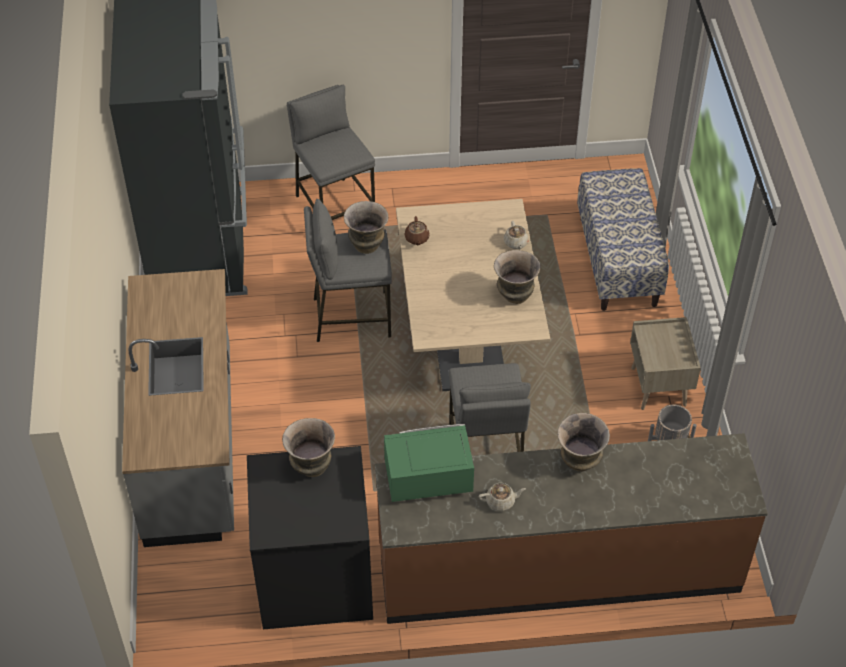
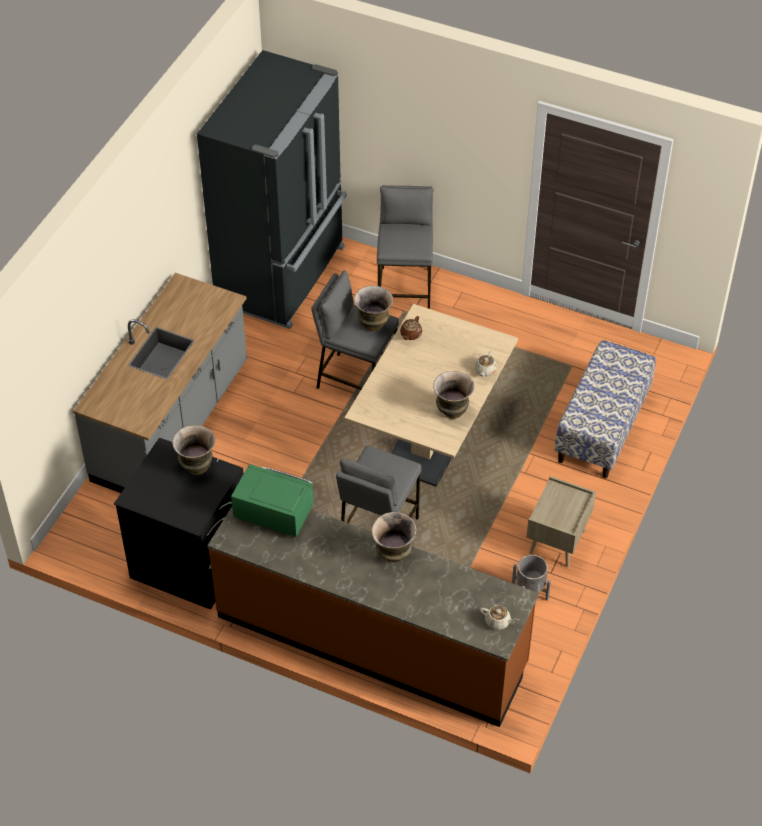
camera: 30 degrees right, 0 degrees up
beige teapot [479,483,526,511] -> beige teapot moved to [480,605,519,630]

